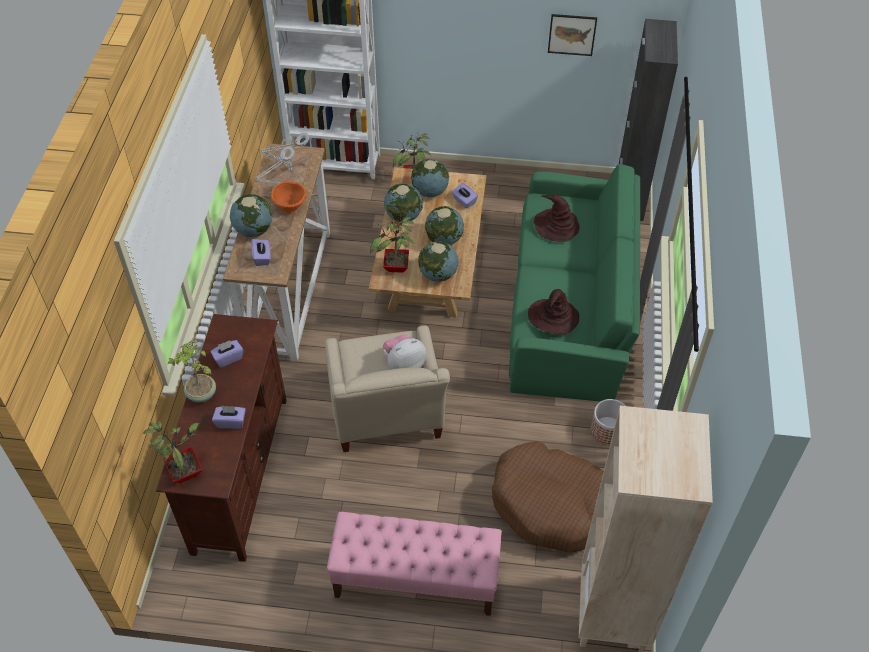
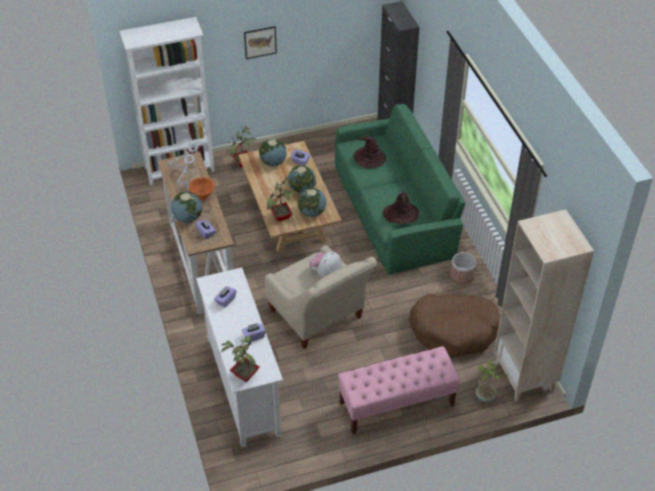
camera: 25 degrees left, 5 degrees down
brown tv stand [156,314,287,562] -> white tv stand [196,267,283,447]
potted plant [167,340,216,402] -> potted plant moved to [476,360,509,402]
globe [384,183,423,222] -> none
picture [548,14,597,56] -> picture moved to [244,26,277,59]

